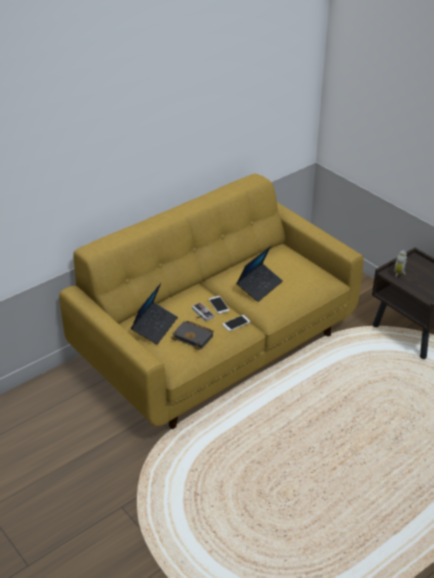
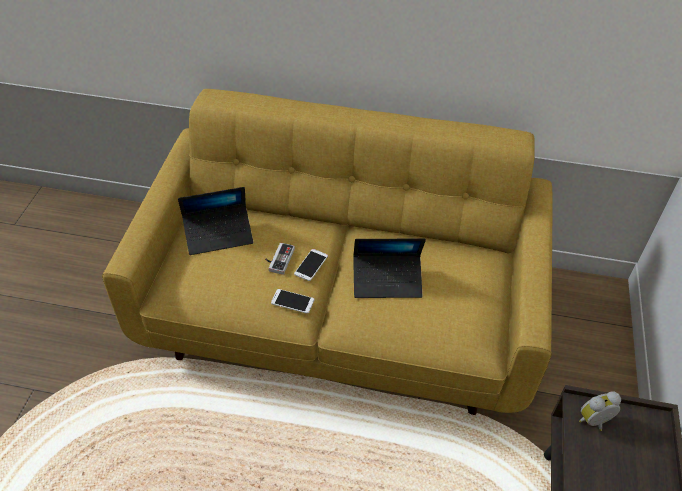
camera: 50 degrees right, 10 degrees up
black book [172,321,214,350] -> none

